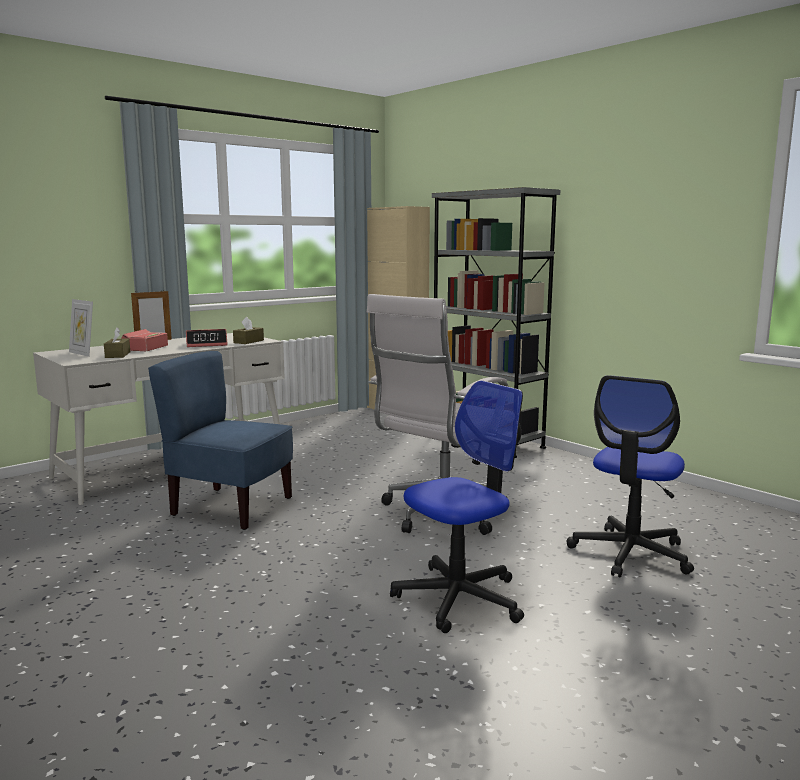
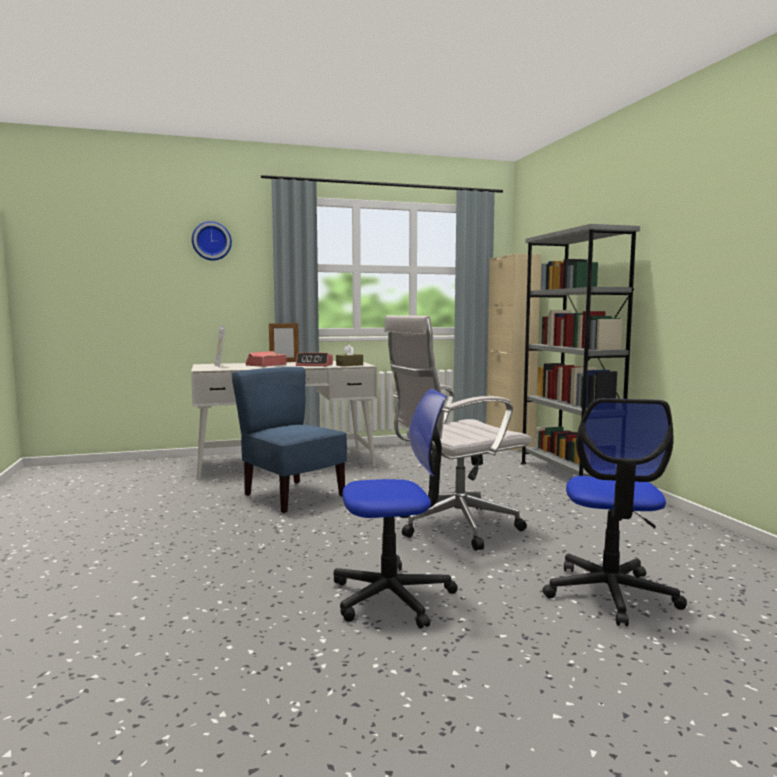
camera: 25 degrees right, 5 degrees down
brown tissue box [104,327,130,358] -> none
office chair [567,375,694,577] -> office chair turned 45 degrees counterclockwise [542,398,687,626]
none -> wall clock [192,221,232,261]

